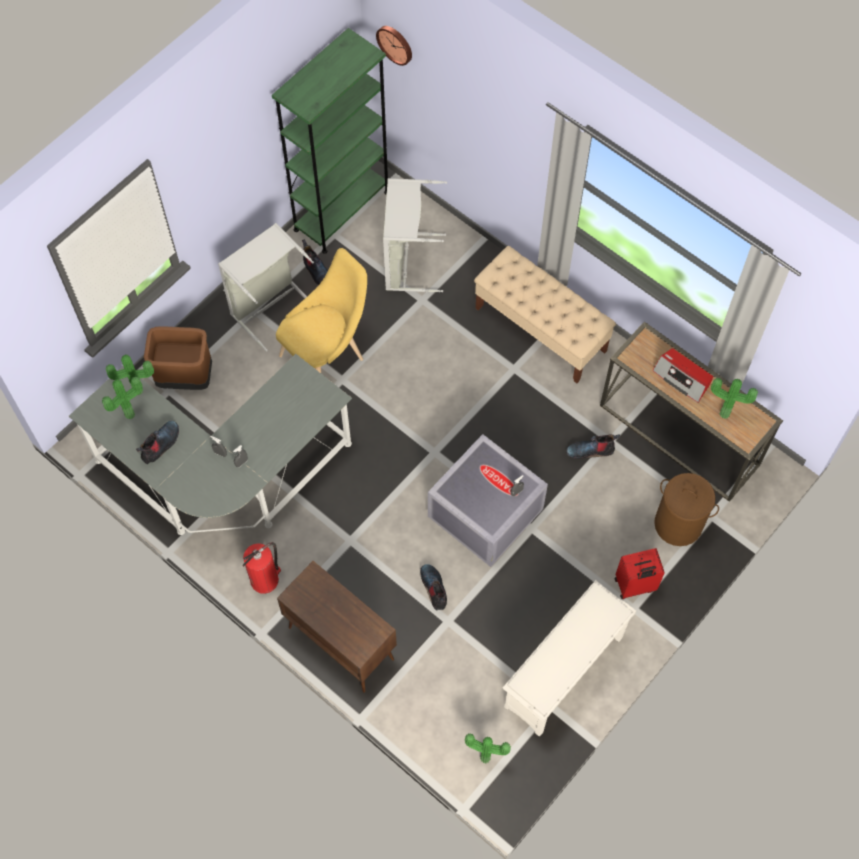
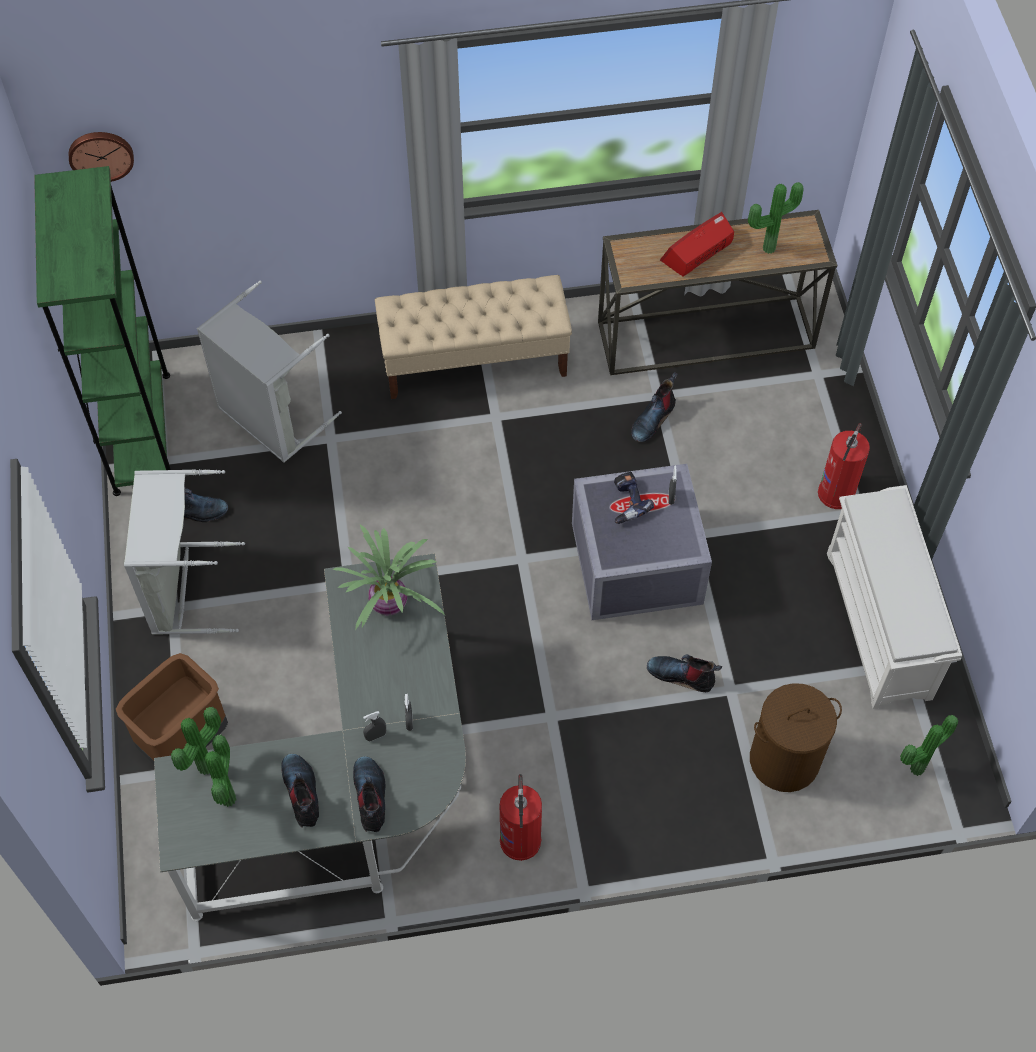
camera: 50 degrees left, 5 degrees down
yellow chair [276,248,367,373] -> none
brown cabinet [277,561,397,693] -> none
red suitcase [615,548,665,599] -> fire extinguisher [818,423,870,509]
radio [653,348,713,403] -> radio turned 150 degrees clockwise [660,212,734,276]
brown laundry basket [654,473,719,546] -> brown laundry basket moved to [750,683,842,792]
none -> potted plant [332,525,445,630]
none -> boot [353,756,385,832]
none -> power drill [614,472,654,524]

